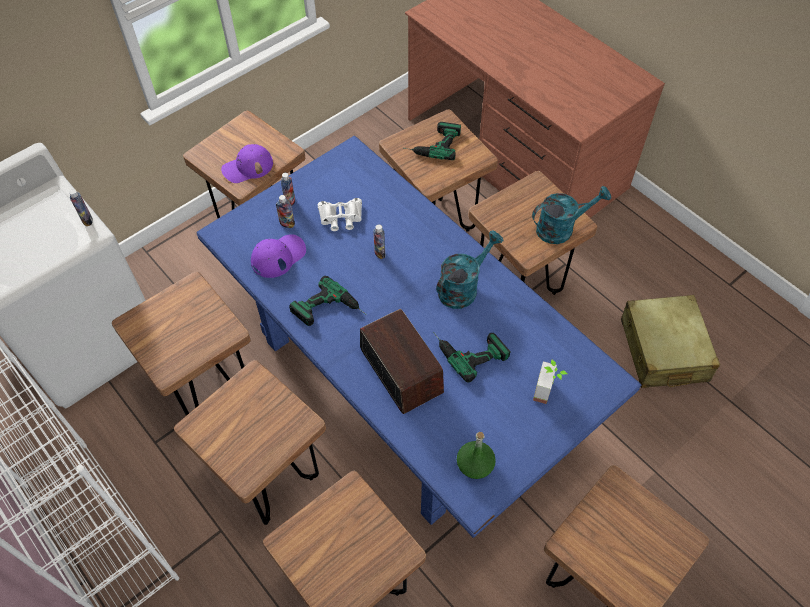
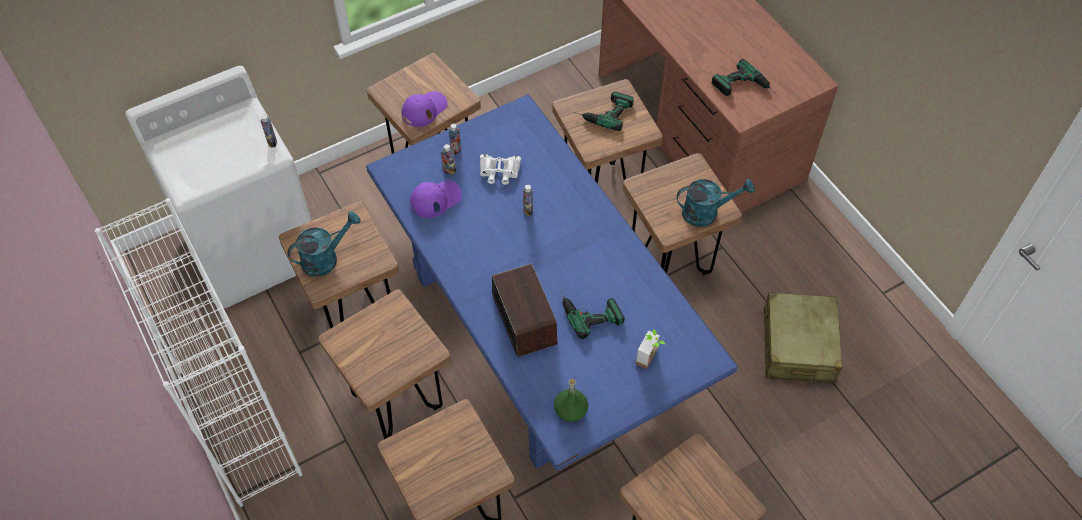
camera: 10 degrees right, 0 degrees up
purple cap [221,144,273,183] -> purple cap turned 150 degrees clockwise [402,91,447,127]
power drill [289,276,367,326] -> power drill moved to [712,59,775,96]
turquoise watering can [436,230,503,309] -> turquoise watering can moved to [288,211,361,277]

